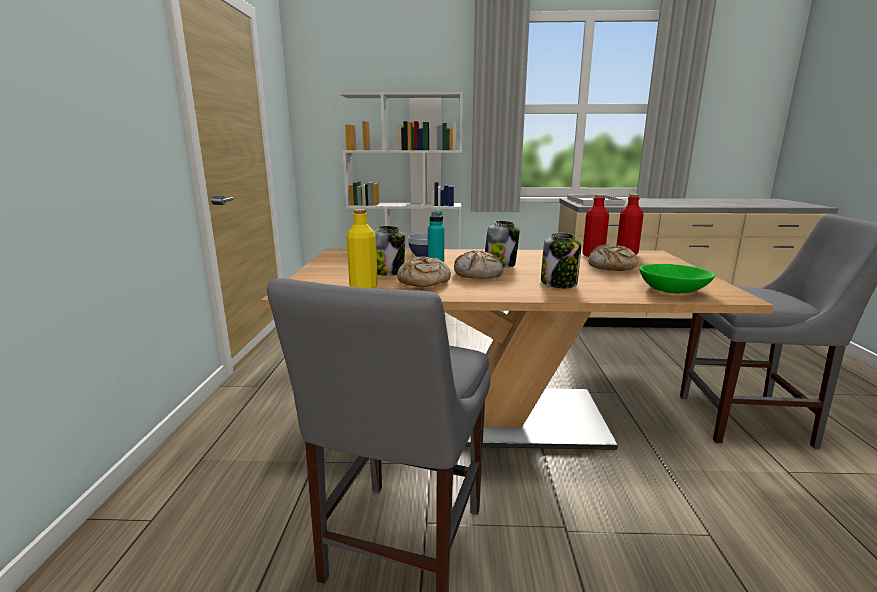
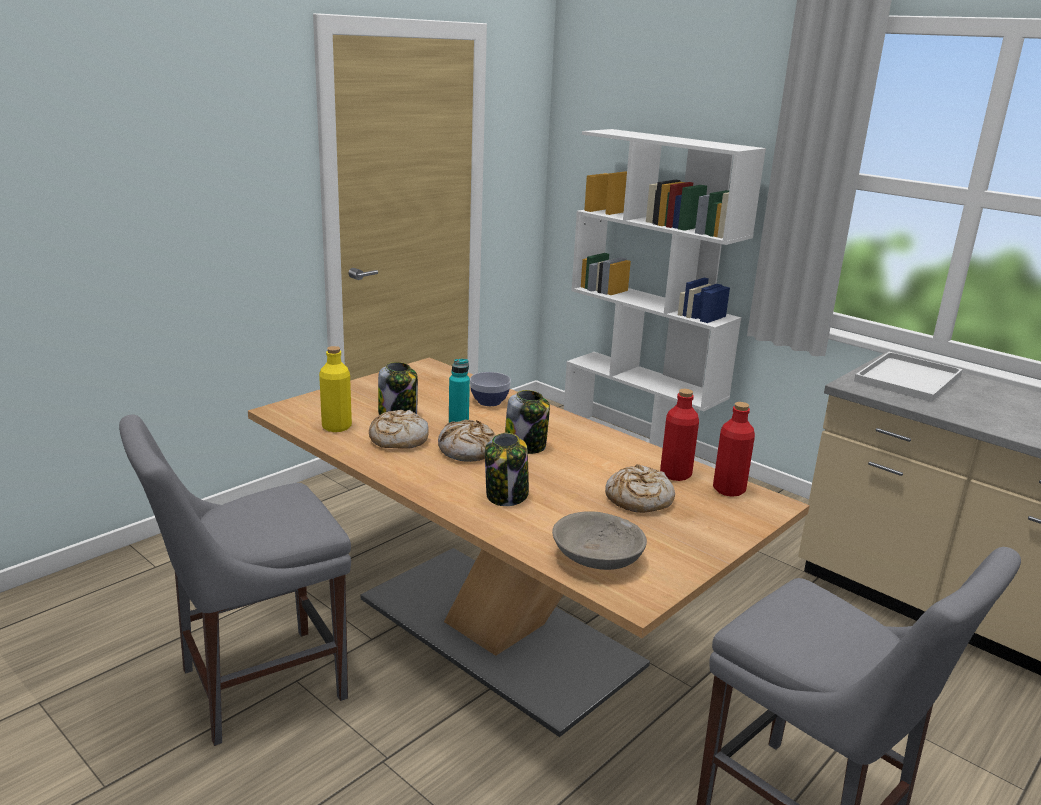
camera: 40 degrees right, 5 degrees up
green bowl [639,264,715,293] -> grey bowl [552,512,647,570]

